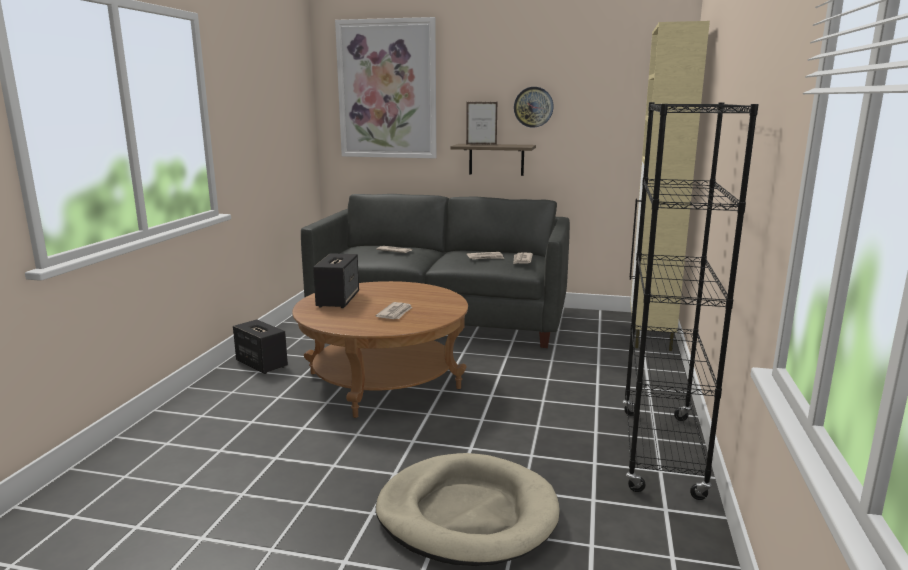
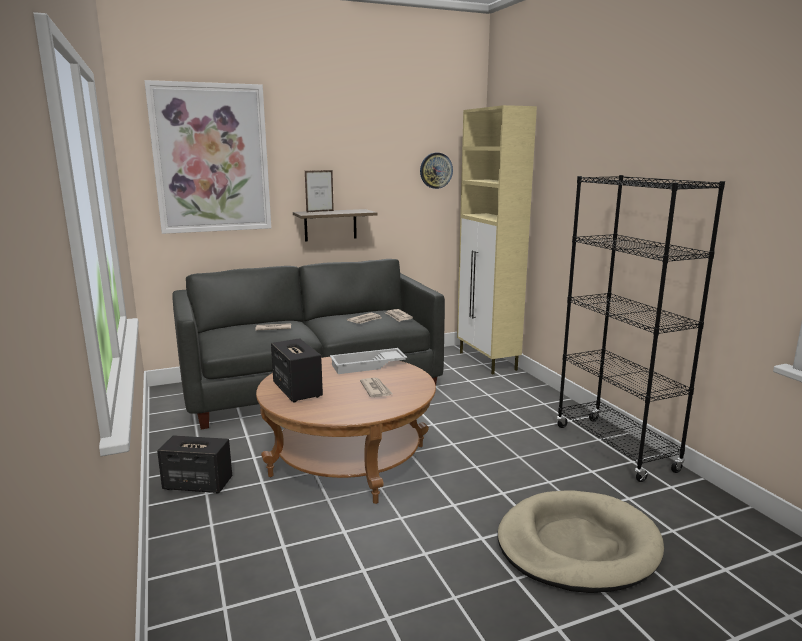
camera: 35 degrees left, 0 degrees up
wall clock [514,87,554,128] -> wall clock moved to [420,153,453,189]
none -> white tray [330,348,407,374]

